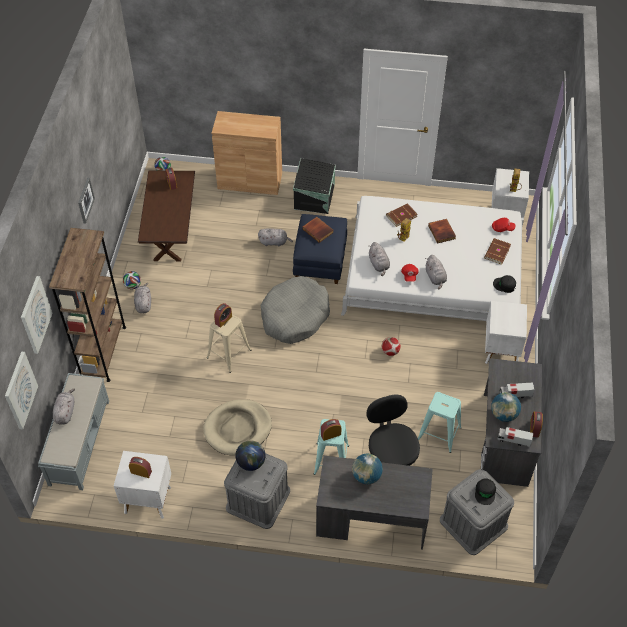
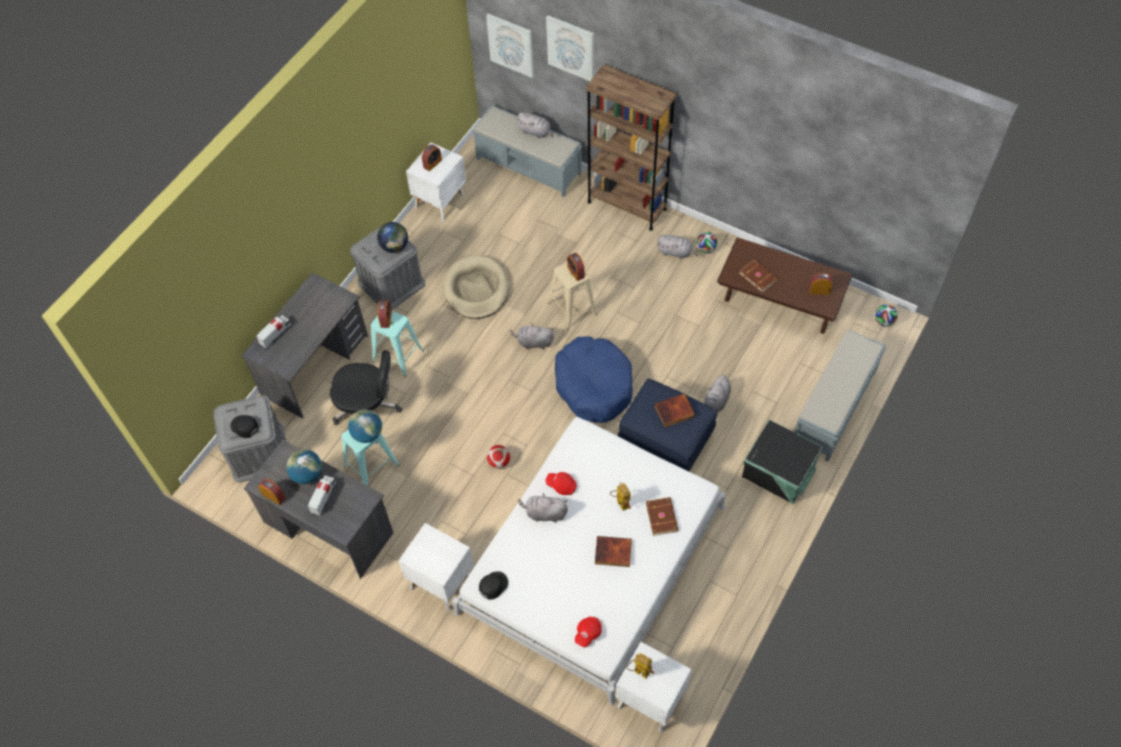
camera: 115 degrees right, 5 degrees up
picture [78,178,95,224] -> none
brown cabinet [212,111,282,195] -> grey bench [795,330,886,462]
grey dog bed [260,276,330,344] -> blue dog bed [555,337,633,423]
globe [352,454,383,484] -> globe moved to [348,409,382,443]
grey plush toy [369,242,390,276] -> grey plush toy moved to [510,323,554,349]
brown book [484,238,511,265] -> brown book moved to [739,259,778,293]
toy truck [497,427,533,447] -> toy truck moved to [256,315,291,348]

